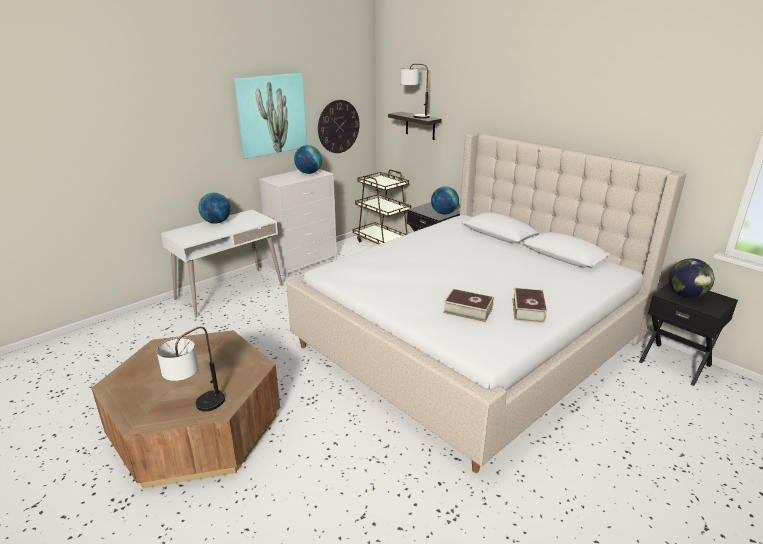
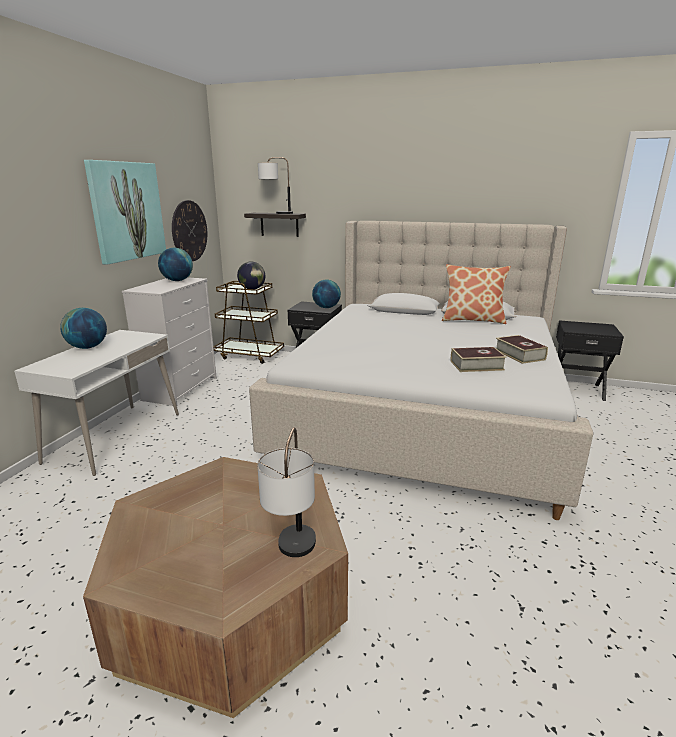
camera: 30 degrees left, 5 degrees down
globe [669,258,714,298] -> globe moved to [237,261,265,289]
none -> pillow [442,264,511,324]

